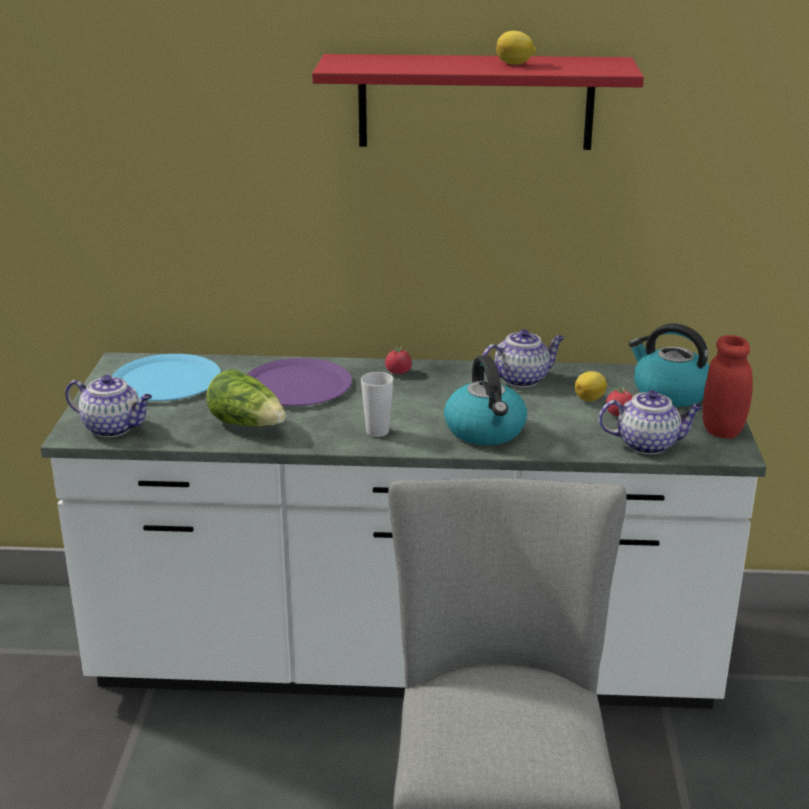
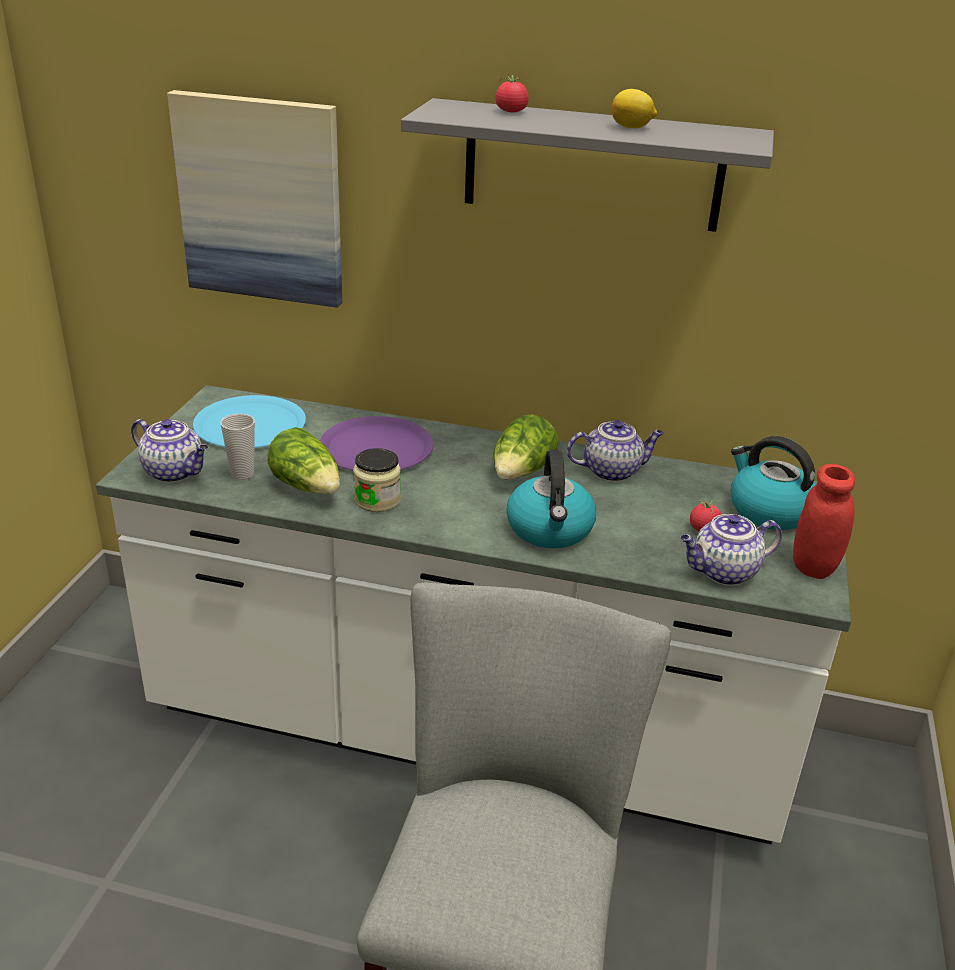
camera: 10 degrees right, 5 degrees up
red shelf [312,54,644,150] -> grey shelf [401,98,774,232]
cup [361,372,393,437] -> cup moved to [220,414,255,480]
tomato [385,345,412,374] -> tomato moved to [496,74,529,112]
lemon [575,371,607,401] -> none
teapot [599,390,703,454] -> teapot turned 150 degrees clockwise [680,514,782,586]
none -> picture [167,90,342,308]
none -> jar [353,448,401,512]
none -> lettuce [493,414,559,479]

